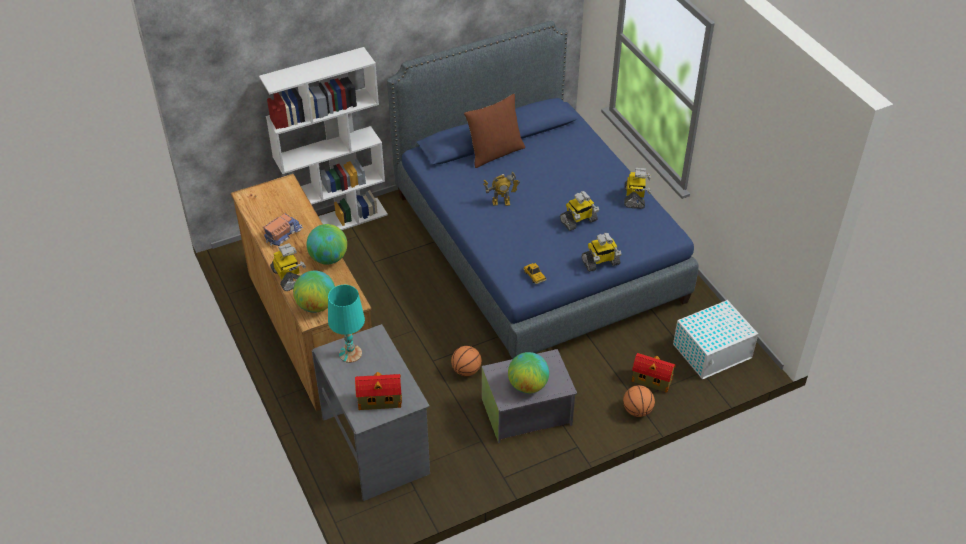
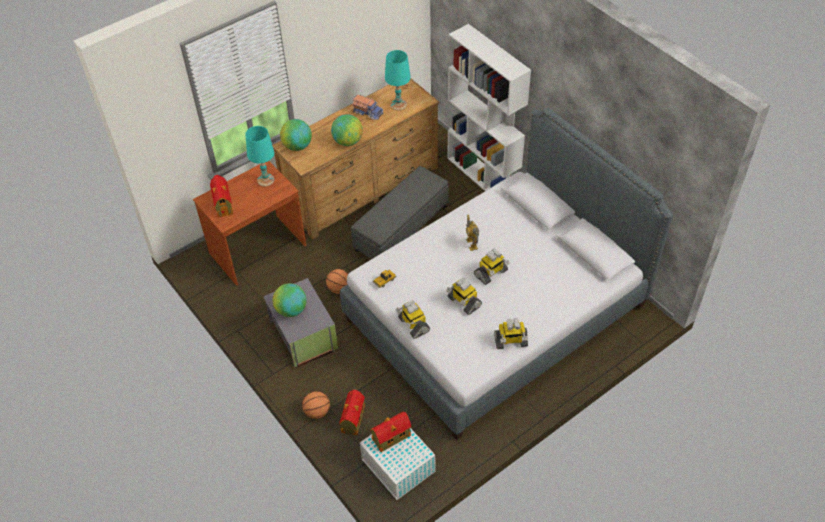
camera: 80 degrees right, 5 degrees up
toy robot [270,243,306,291] -> toy robot moved to [474,248,510,285]
grey desk [312,324,430,501] -> brown desk [193,161,306,286]
blue bed [387,21,699,359] -> grey bed [340,108,673,440]
brown pillow [464,94,525,168] -> none
none -> grey ottoman [351,166,449,259]
none -> toy house [370,411,412,452]
none -> turquoise table lamp [385,50,411,110]

